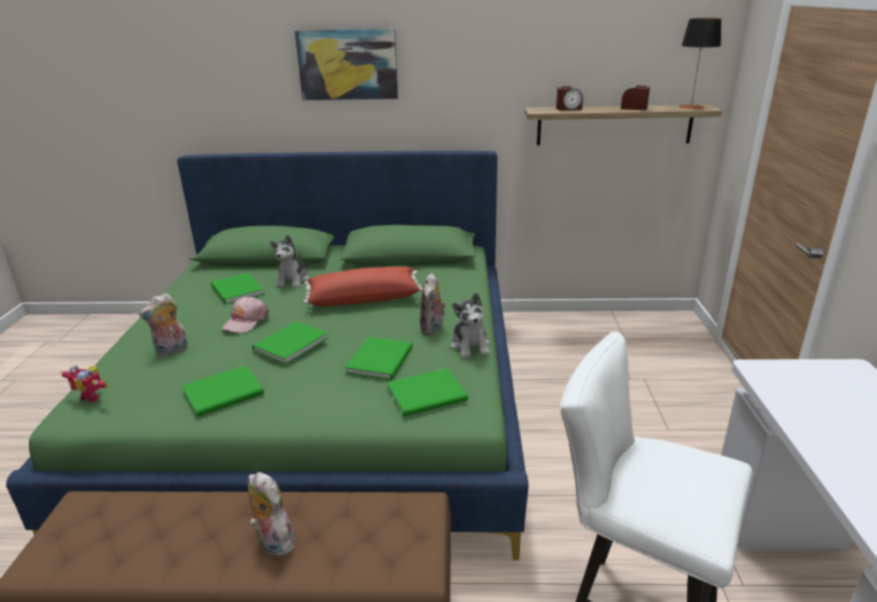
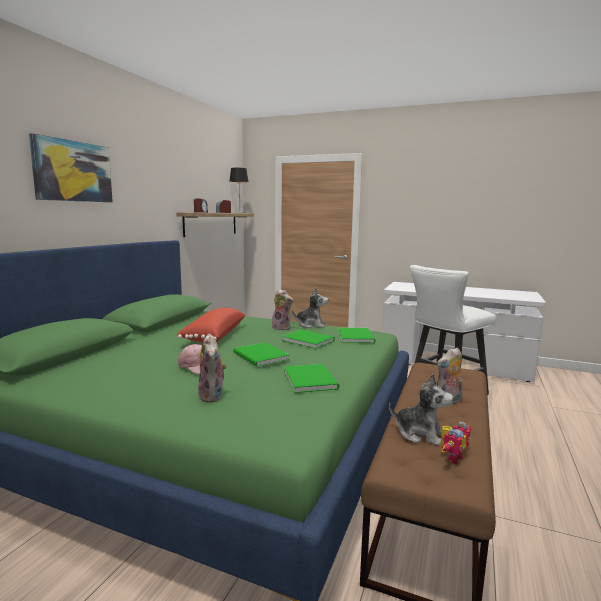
camera: 70 degrees left, 15 degrees down
toy robot [60,365,109,402] -> toy robot moved to [440,421,471,464]
green book [211,273,264,304] -> none
plush toy [270,235,309,288] -> plush toy moved to [389,373,454,446]

